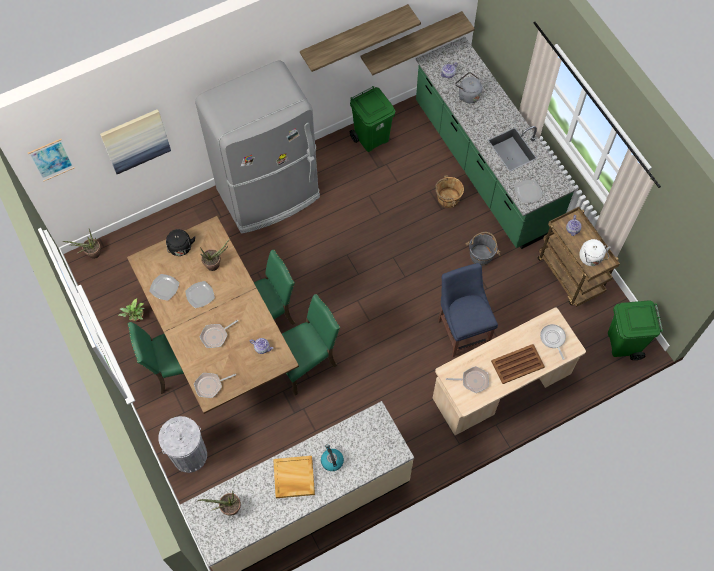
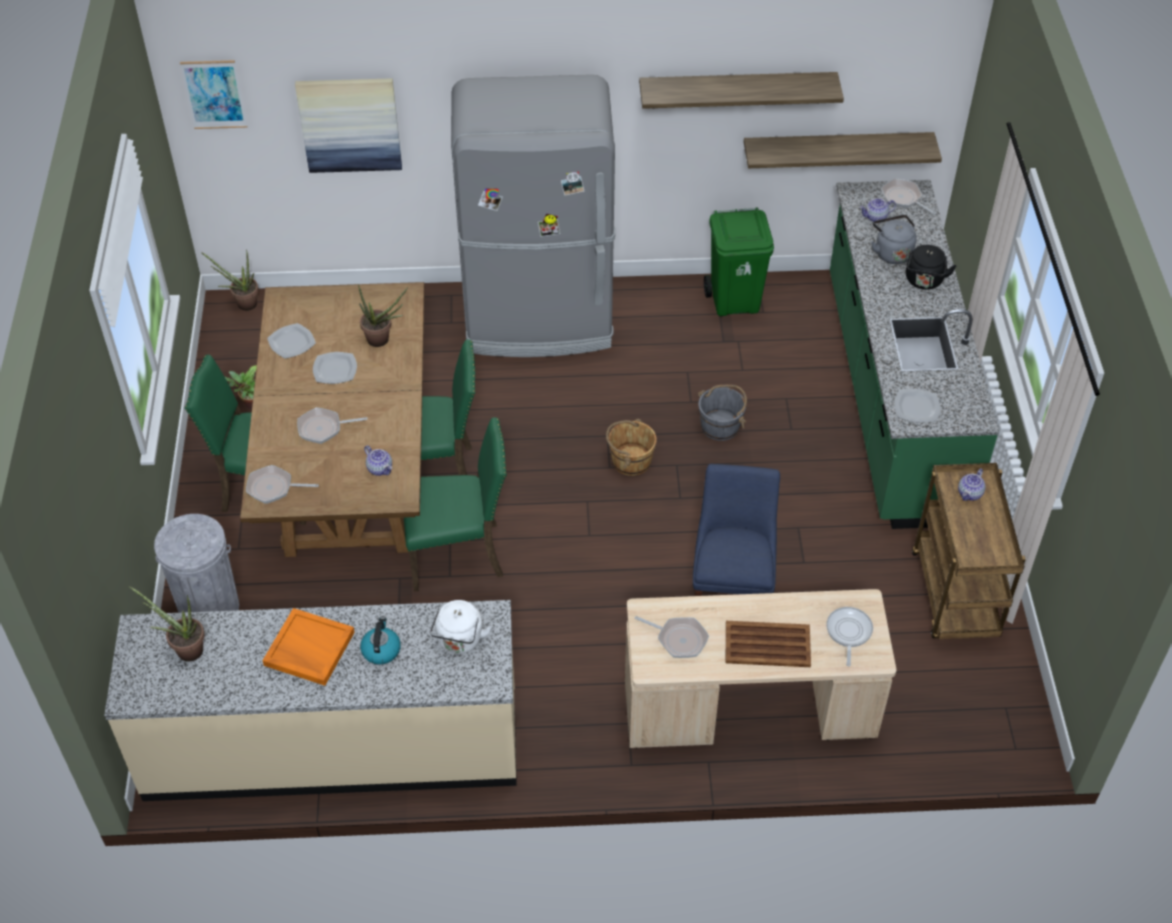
camera: 25 degrees right, 15 degrees down
black kettle [166,229,195,256] -> black kettle moved to [906,245,956,290]
beige tray [273,456,315,498] -> orange tray [262,608,355,686]
brown bucket [435,175,464,208] -> brown bucket moved to [606,419,657,476]
grey bucket [465,232,501,266] -> grey bucket moved to [698,385,747,441]
white kettle [579,239,610,266] -> white kettle moved to [430,600,492,654]
green trash can [608,301,663,360] -> none
none -> frying pan [881,179,936,215]

